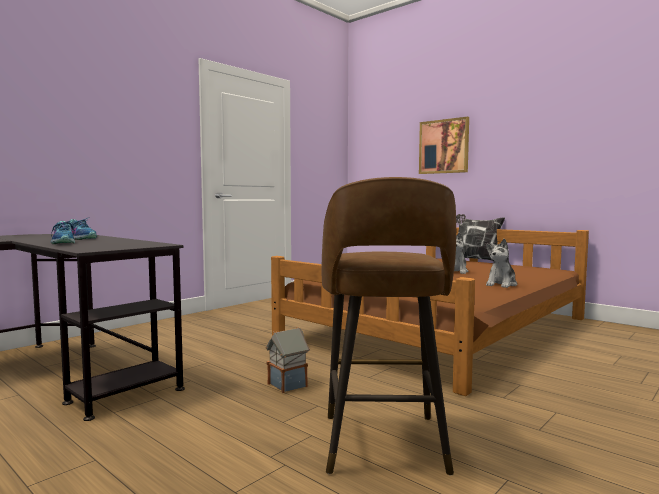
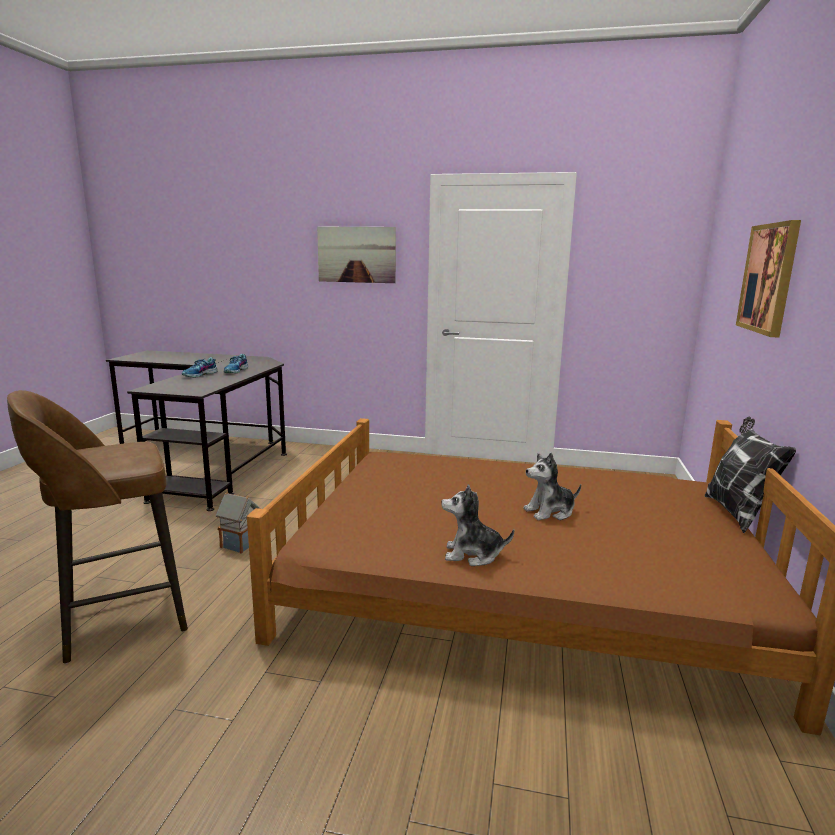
camera: 60 degrees right, 10 degrees up
none -> picture [317,226,396,283]

